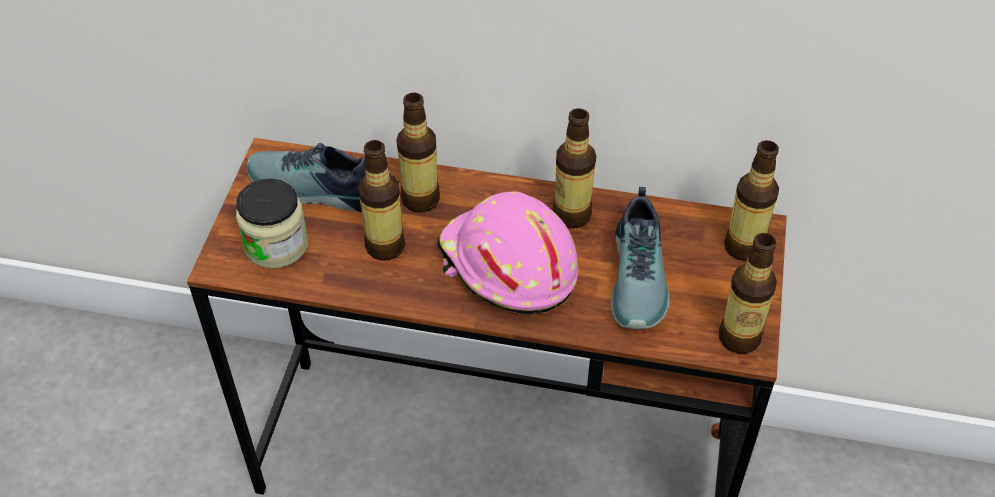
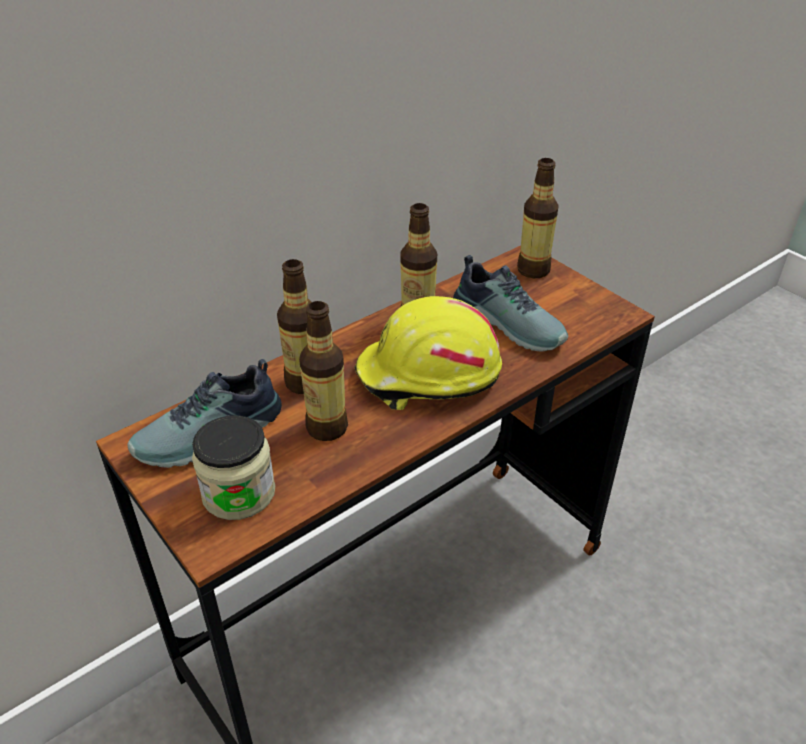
camera: 50 degrees left, 10 degrees down
pink hard hat [437,191,578,314] -> yellow hard hat [354,296,502,410]
bottle [719,233,777,354] -> none

